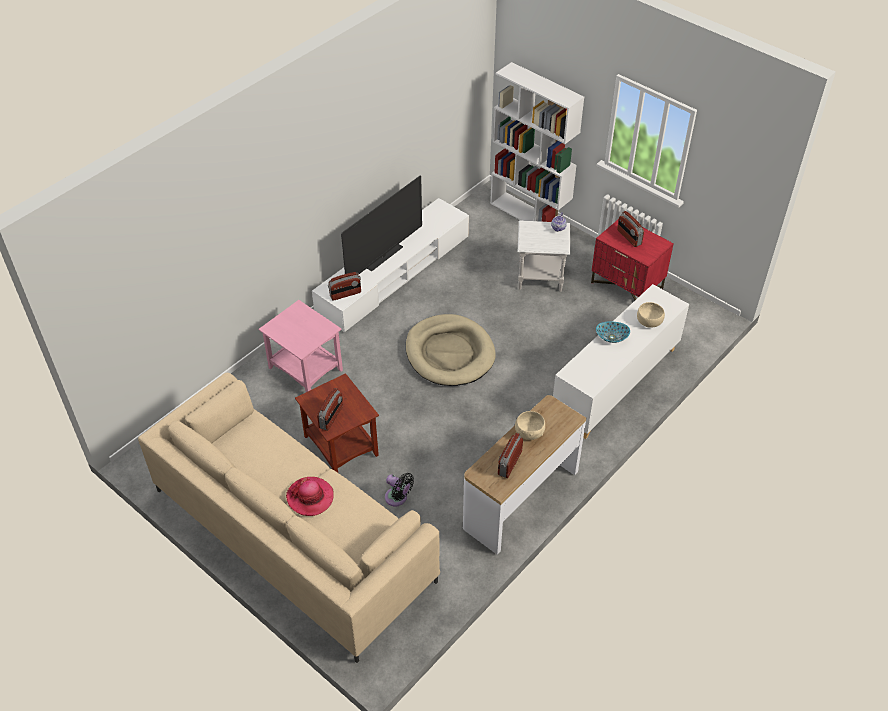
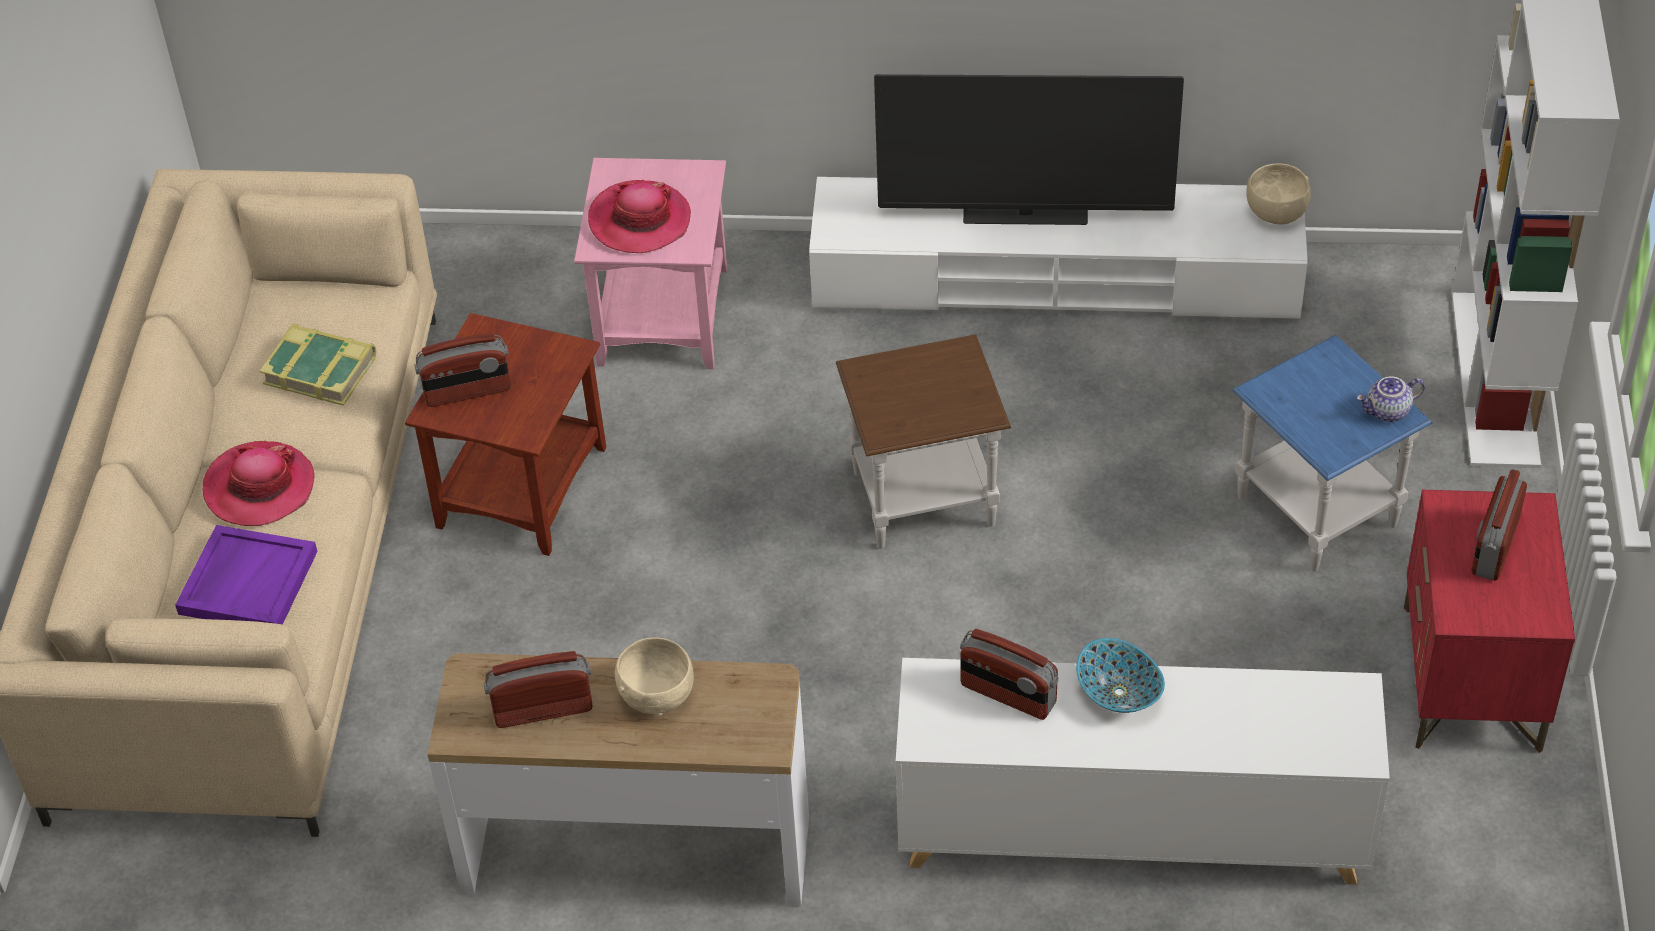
camera: 55 degrees right, 0 degrees up
radio [328,272,361,301] -> radio moved to [960,629,1058,720]
black fan [385,473,414,506] -> none
beige dog bed [406,314,496,386] -> brown side table [836,334,1011,549]
white side table [518,220,570,292] -> blue side table [1232,335,1433,572]
beige bowl [637,302,665,328] -> beige bowl moved to [1246,164,1311,225]
none -> purple tray [175,525,318,625]
none -> book [260,324,376,406]
none -> hat [588,180,691,253]

